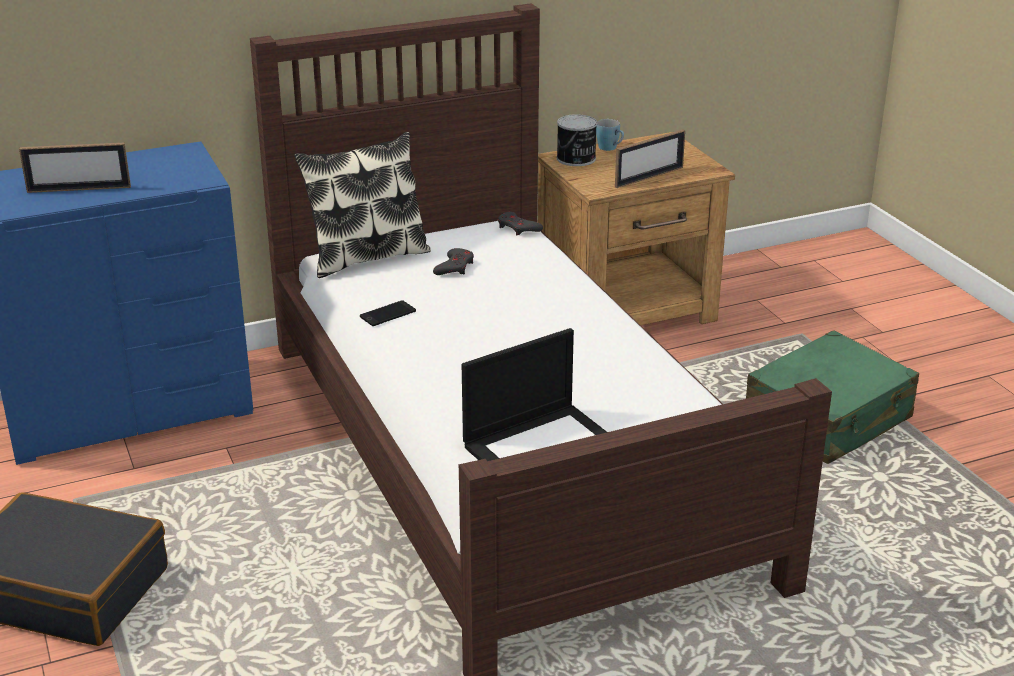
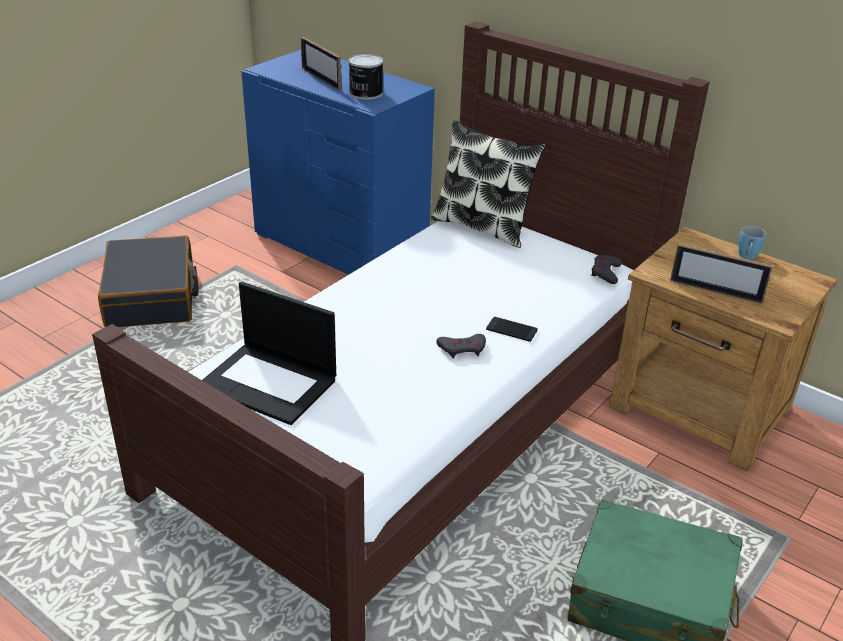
camera: 60 degrees right, 5 degrees up
phone [360,300,416,326] -> phone moved to [486,317,538,342]
grey game controller [433,248,474,275] -> grey game controller moved to [436,334,486,358]
can [557,114,597,166] -> can moved to [349,54,383,100]

